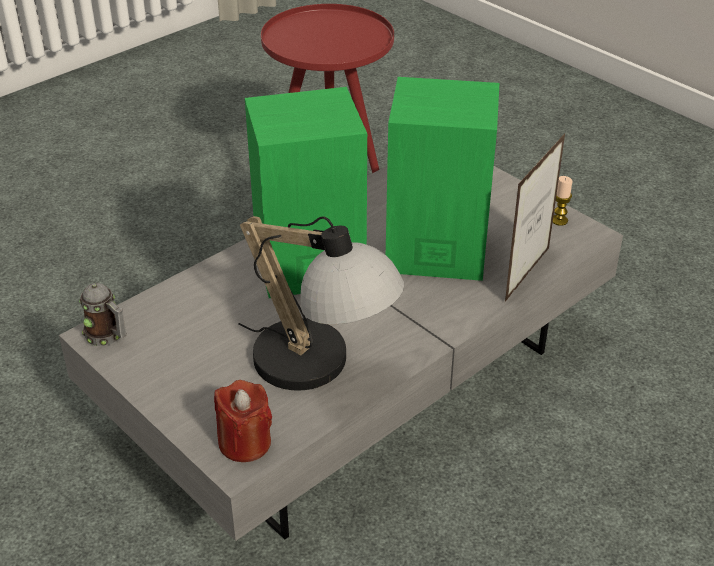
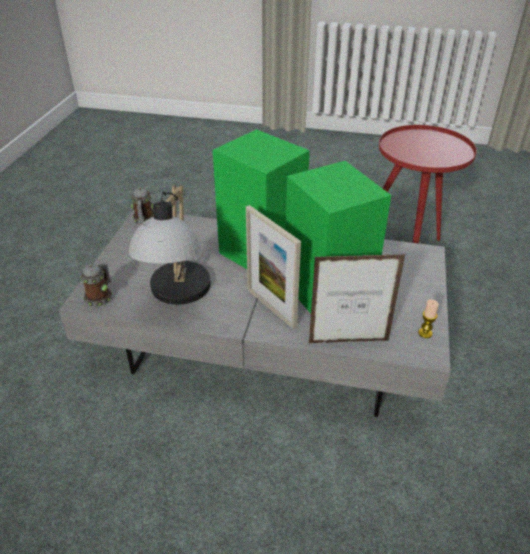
camera: 55 degrees right, 0 degrees up
red candle [214,380,272,462] -> mug [80,262,112,307]
none -> picture frame [246,205,301,329]

